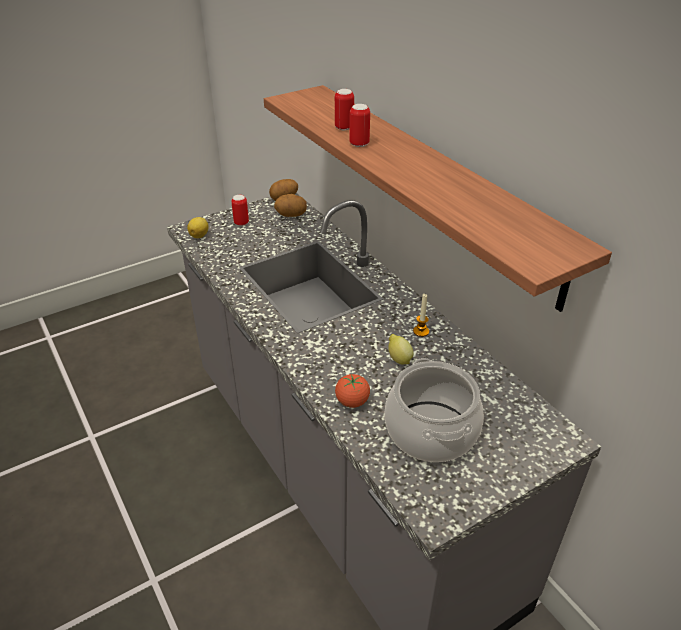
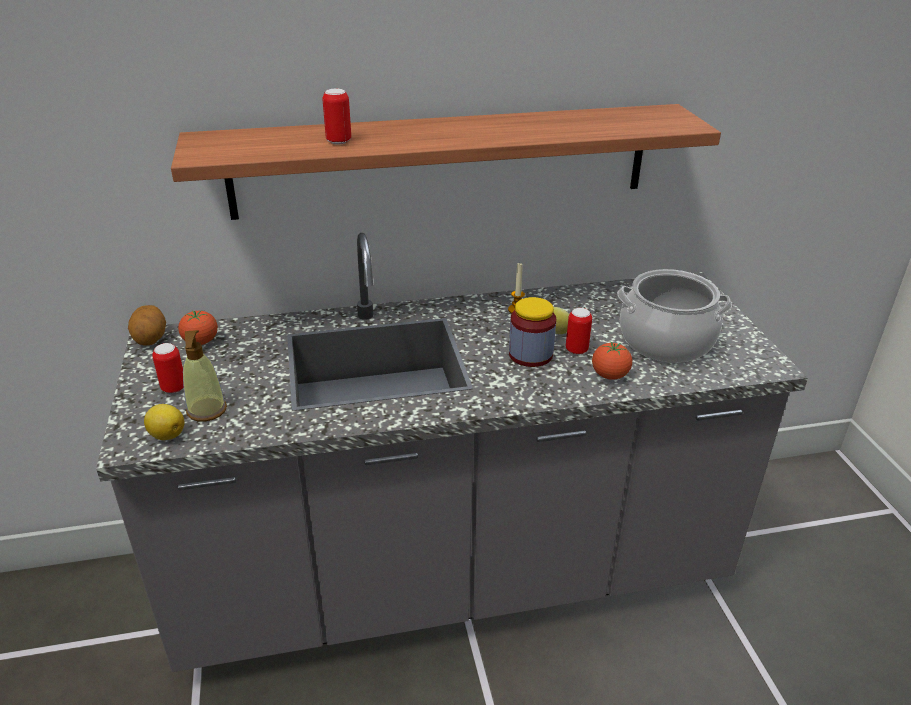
camera: 70 degrees left, 5 degrees down
potato [274,194,307,217] -> tomato [178,310,218,345]
can [349,104,370,147] -> can moved to [566,308,592,355]
none -> soap dispenser [183,330,227,422]
none -> jar [509,297,556,367]

